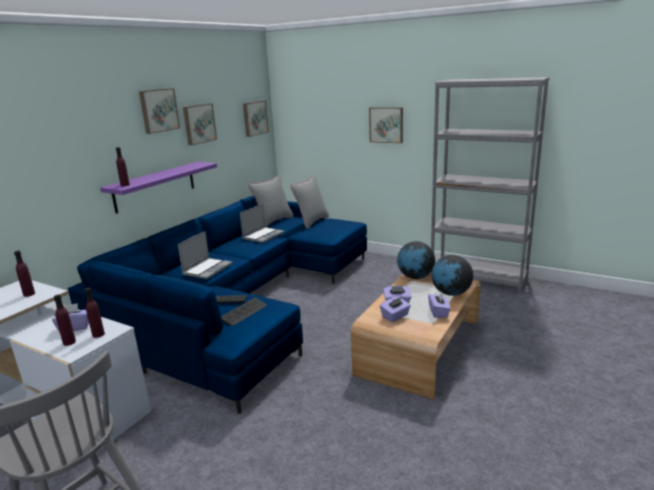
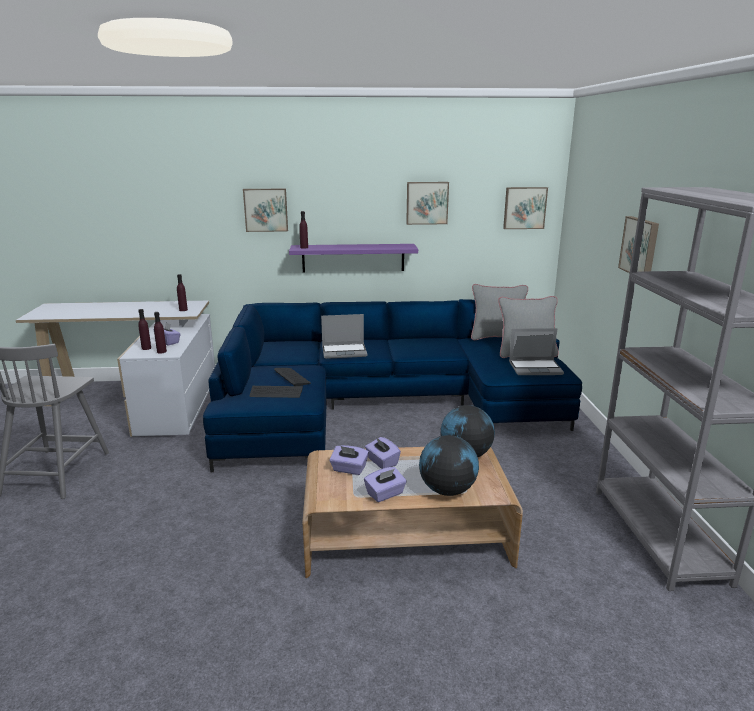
camera: 55 degrees right, 0 degrees up
picture [139,88,180,134] -> picture moved to [243,189,288,232]
laptop [240,204,285,243] -> laptop moved to [509,328,564,375]

